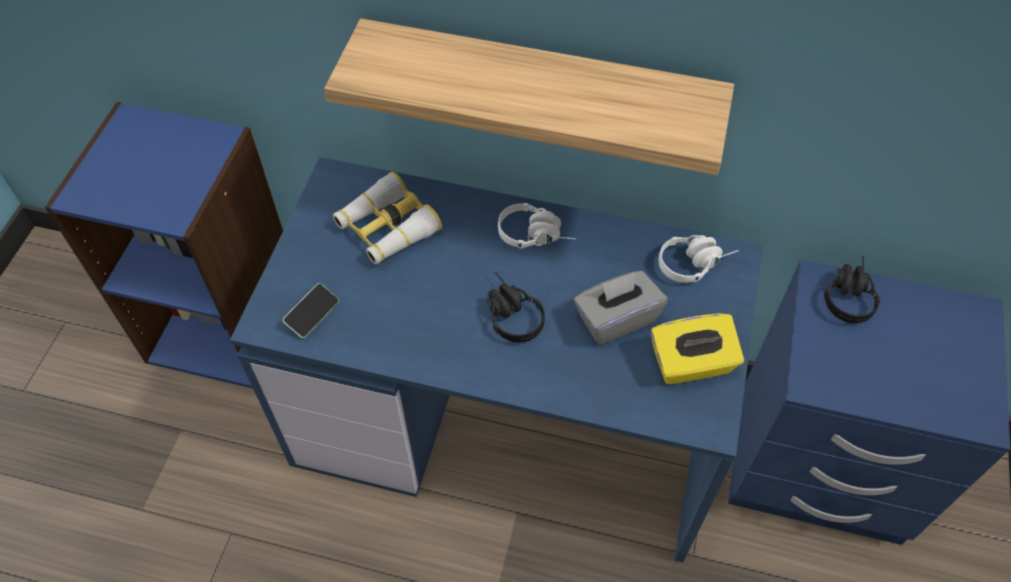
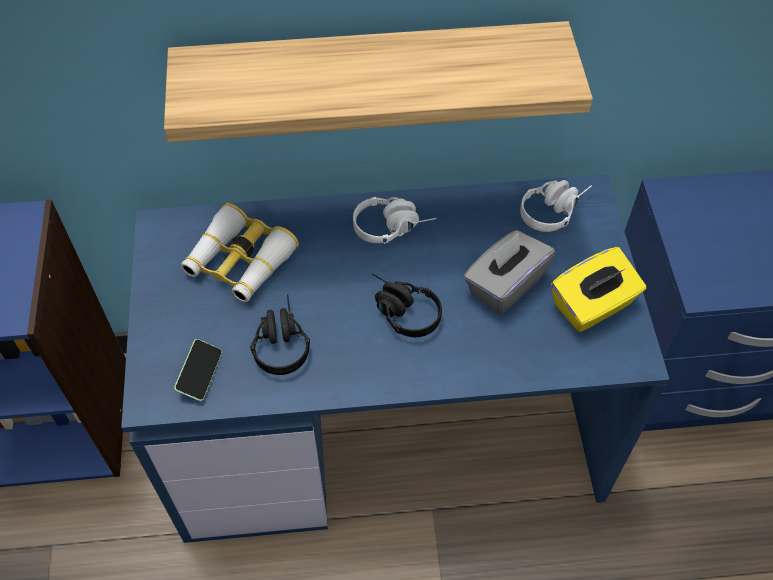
camera: 20 degrees left, 0 degrees up
black headphones [824,256,880,323] -> black headphones moved to [250,294,310,375]

